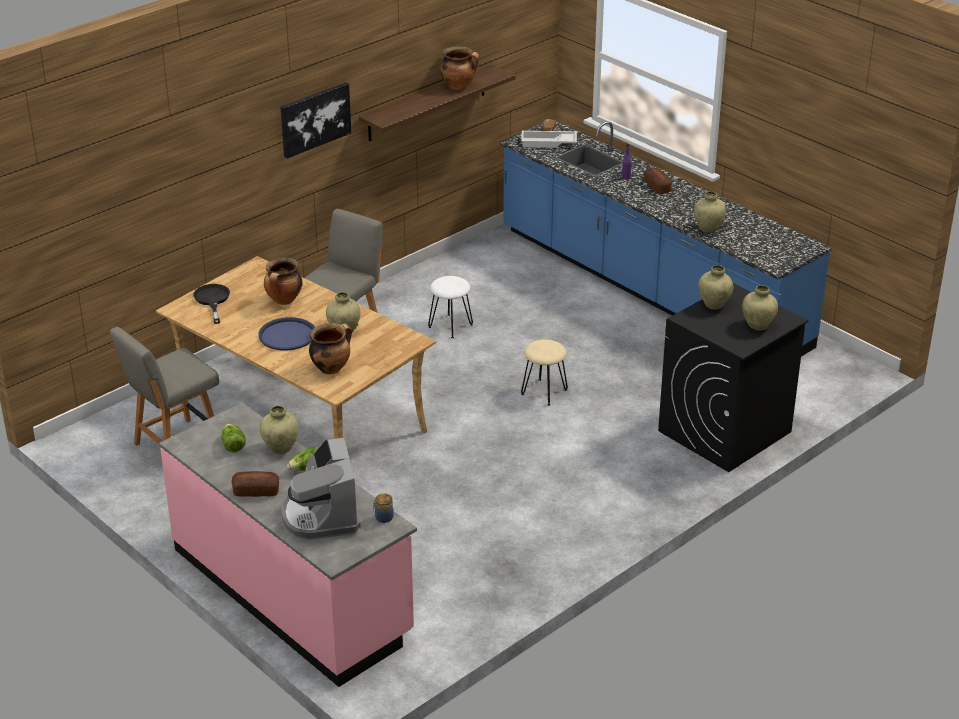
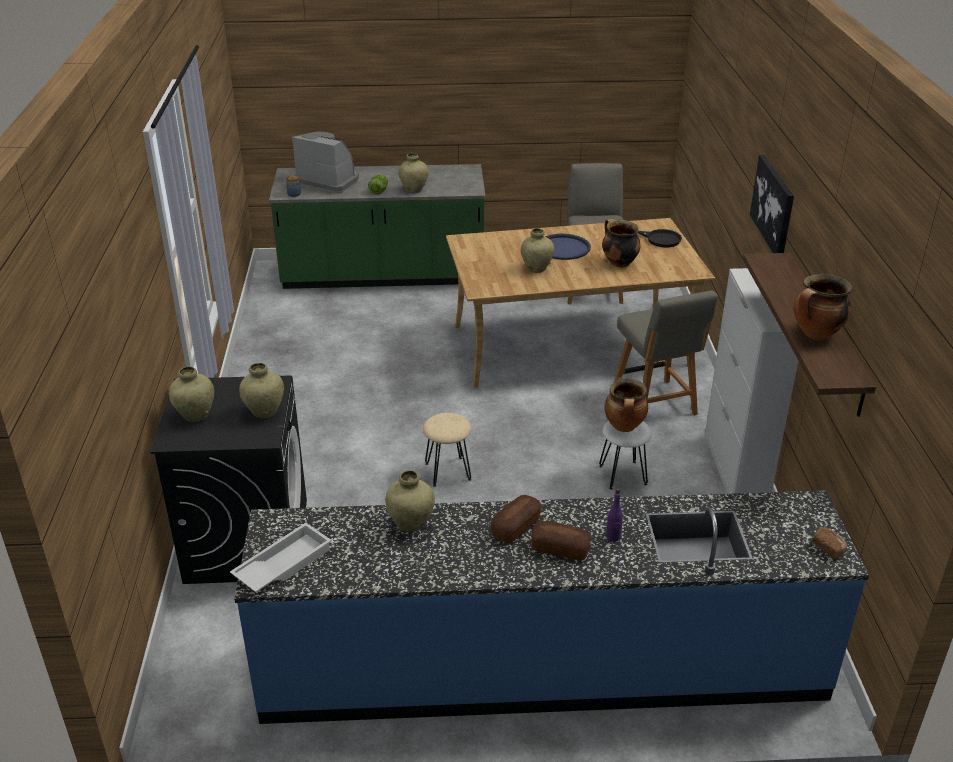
camera: 130 degrees right, 0 degrees up
pink counter [159,403,417,687] -> green counter [269,164,485,289]
lettuce [222,424,246,452] -> none
bread [232,471,279,497] -> bread moved to [491,495,541,543]
cooking pot [309,323,352,374] -> cooking pot moved to [604,378,648,432]
white tray [521,131,577,148] -> white tray moved to [230,523,332,592]
none -> white cabinet [705,268,798,494]

